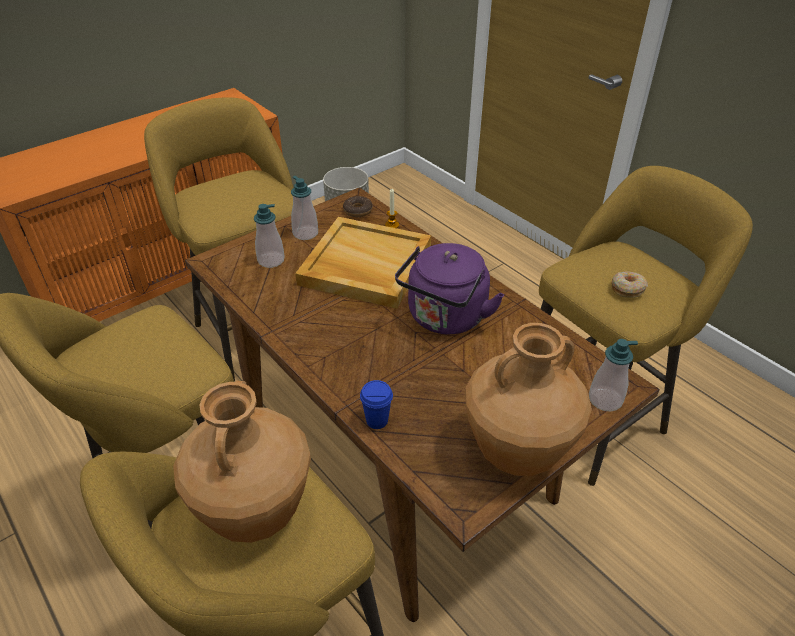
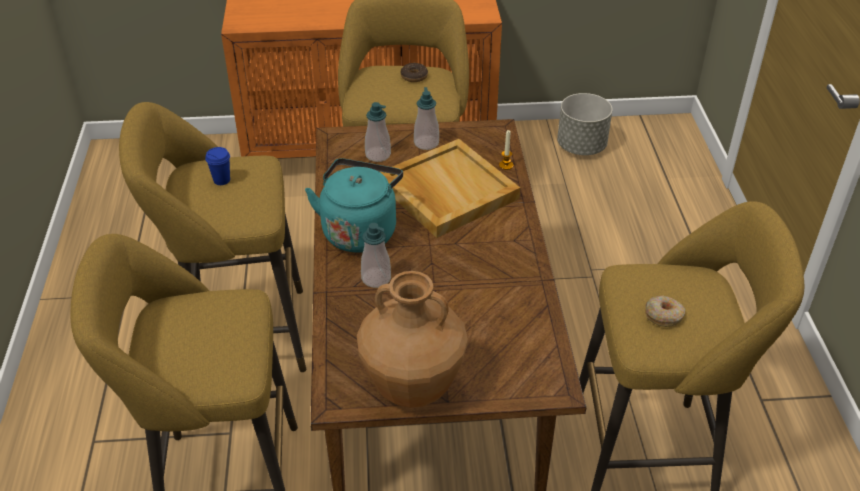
camera: 35 degrees right, 0 degrees up
brown vase [173,380,311,543] -> none
donut [343,196,373,217] -> donut moved to [401,63,428,82]
blue cup [360,380,393,429] -> blue cup moved to [205,147,230,185]
purple kettle [395,243,504,334] -> none
soap dispenser [589,339,638,412] -> soap dispenser moved to [361,223,391,288]
none -> turquoise kettle [305,158,403,253]

